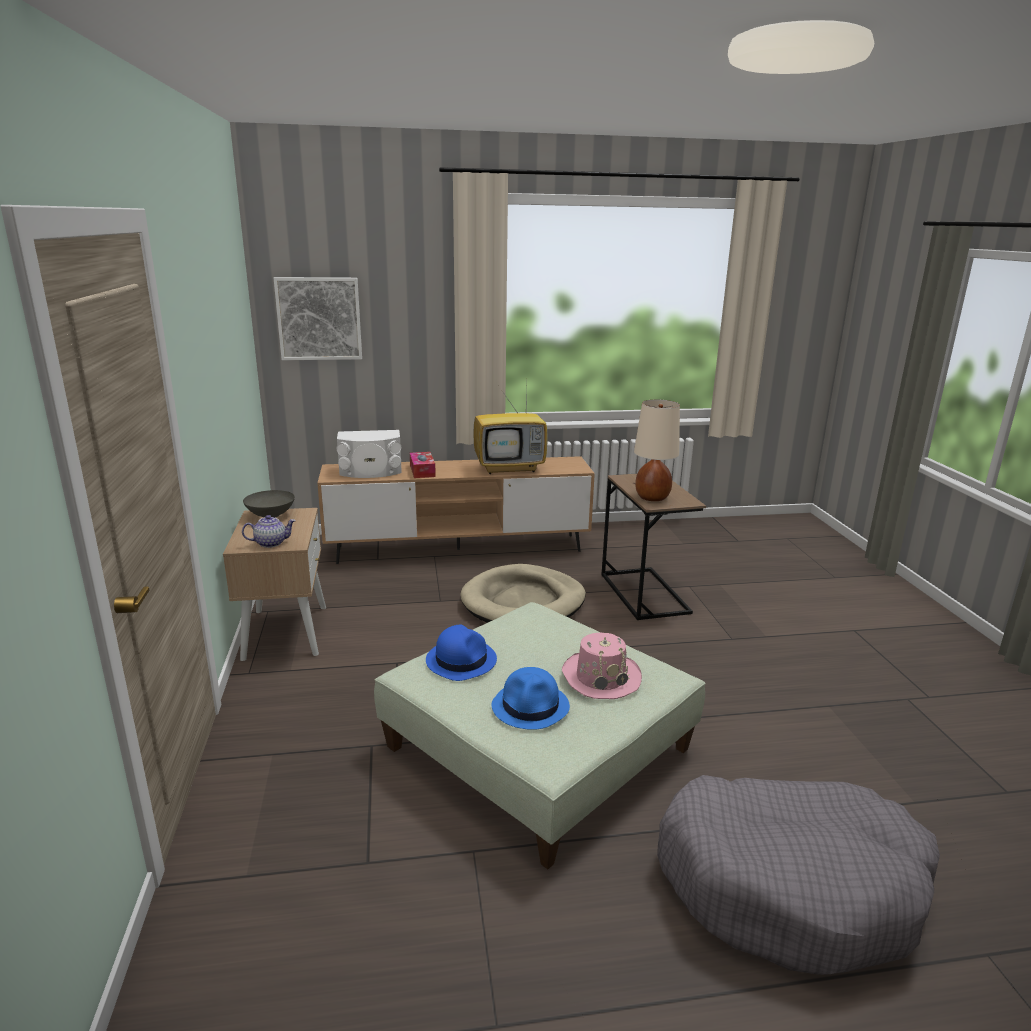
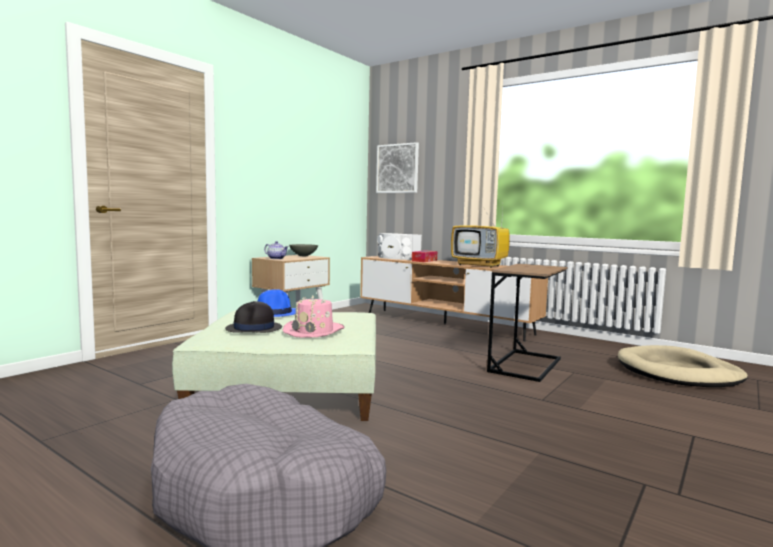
camera: 45 degrees right, 15 degrees down
beige dog bed [460,564,586,623] -> beige dog bed moved to [618,345,748,387]
blue hat [492,667,570,730] -> black hat [225,301,282,333]
beige table lamp [634,400,680,501] -> none

